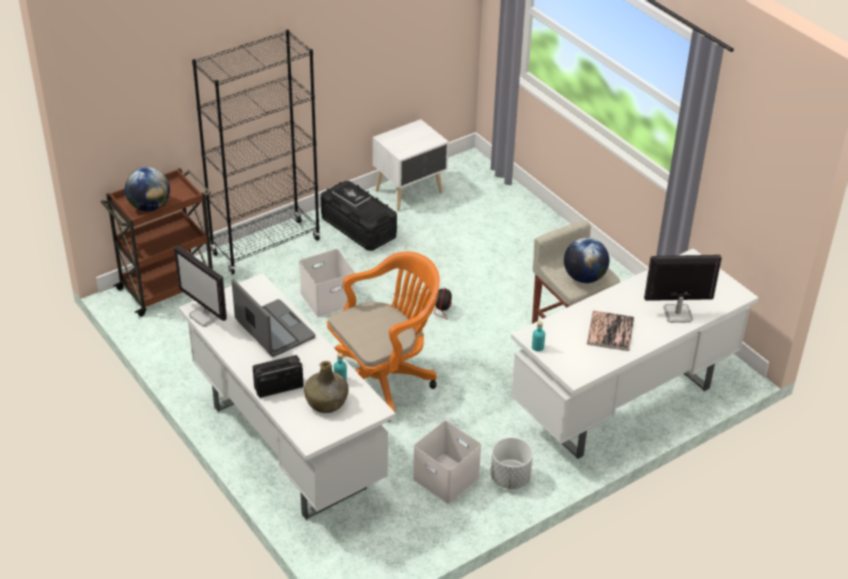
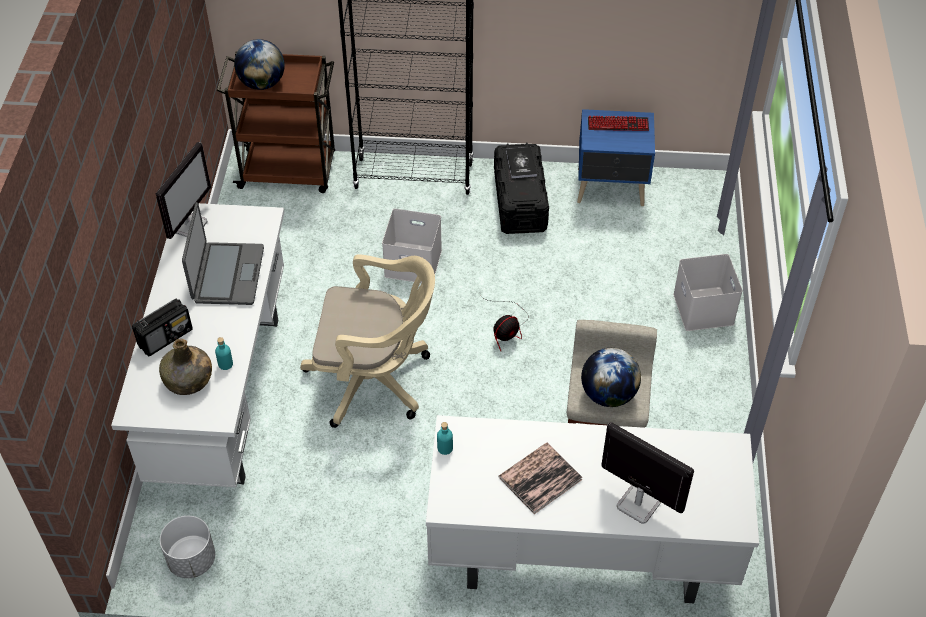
camera: 40 degrees right, 10 degrees up
monitor [174,245,227,327] -> monitor turned 150 degrees counterclockwise [155,142,211,239]
radio [253,355,303,398] -> radio turned 120 degrees clockwise [132,299,193,356]
orange office chair [327,252,440,422] -> beige office chair [300,254,435,428]
white nightstand [373,119,449,211] -> blue nightstand [577,109,655,206]
white storage box [413,421,482,504] -> white storage box moved to [673,254,743,331]
white planter [491,437,533,489] -> white planter moved to [160,516,215,578]
none -> keyboard [588,116,649,131]

